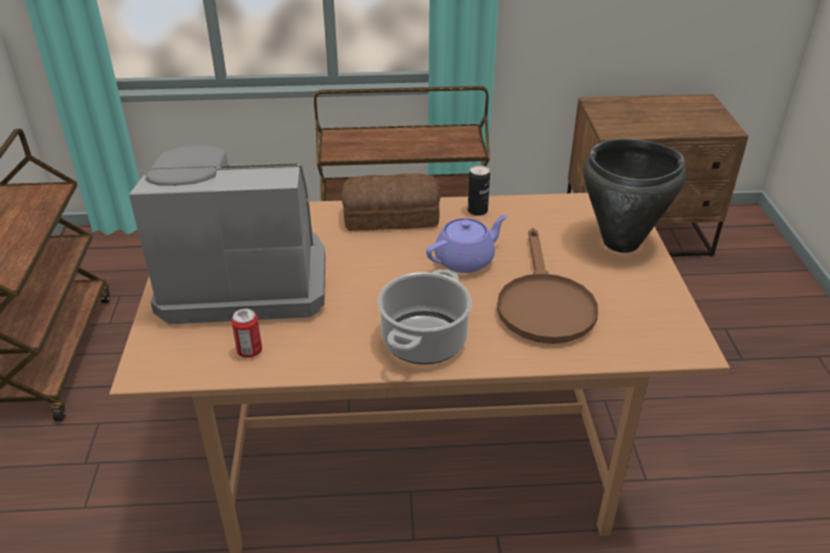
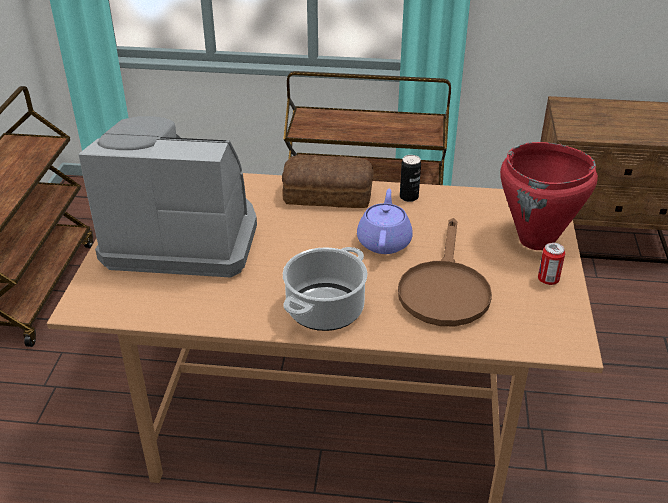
camera: 10 degrees right, 0 degrees up
can [232,308,262,358] -> can moved to [538,243,565,285]
purple teapot [426,215,508,273] -> purple teapot turned 60 degrees counterclockwise [357,189,413,254]
black cooking pot [583,139,686,253] -> red cooking pot [500,142,598,250]

